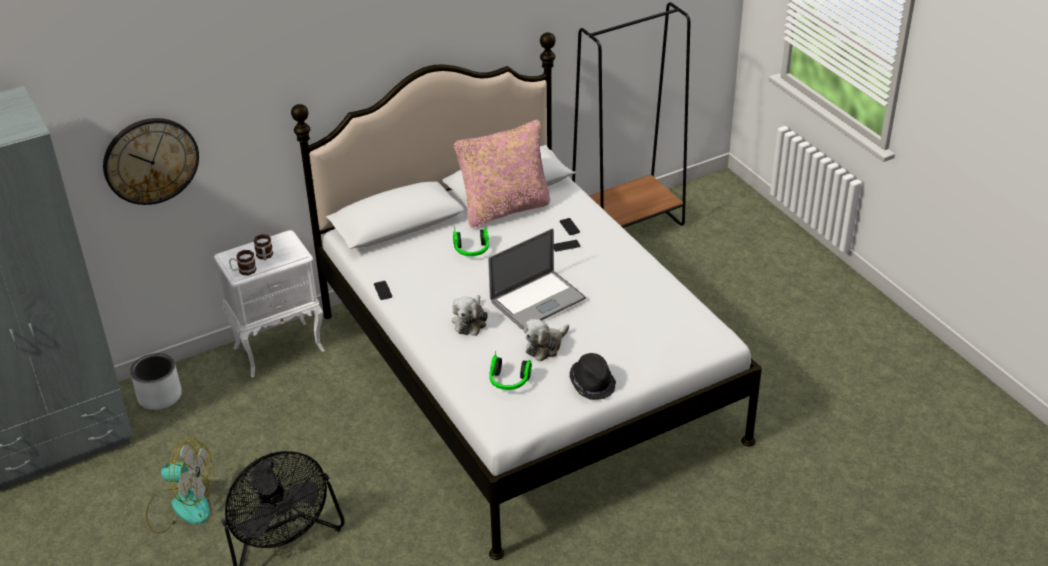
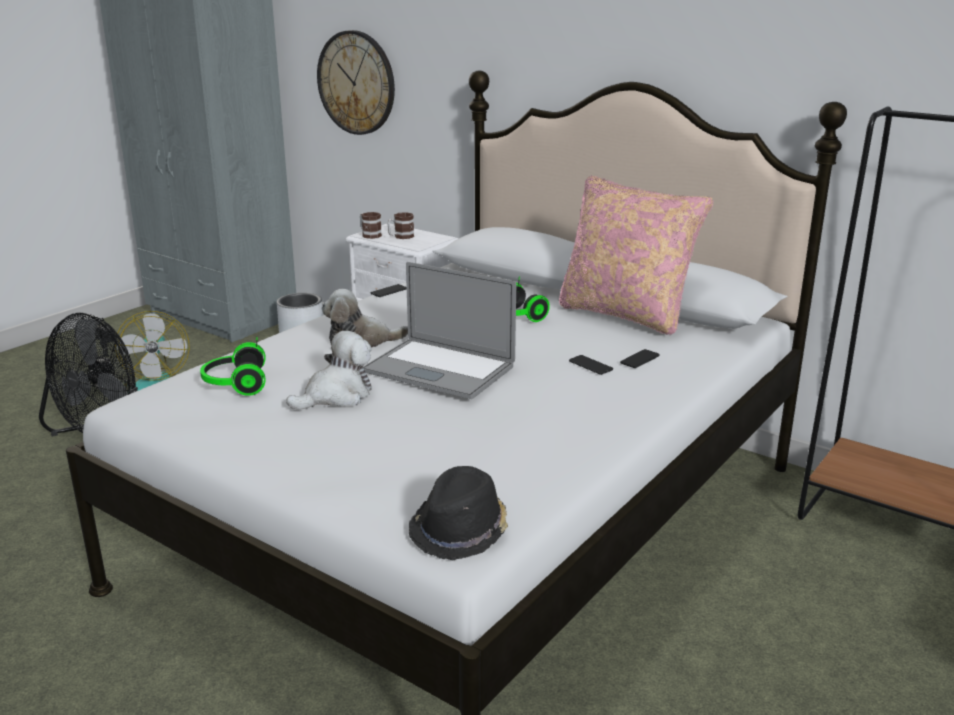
camera: 65 degrees right, 15 degrees down
plush toy [524,319,569,361] -> plush toy turned 120 degrees clockwise [286,331,372,410]
black hat [569,353,616,400] -> black hat moved to [409,466,508,560]

